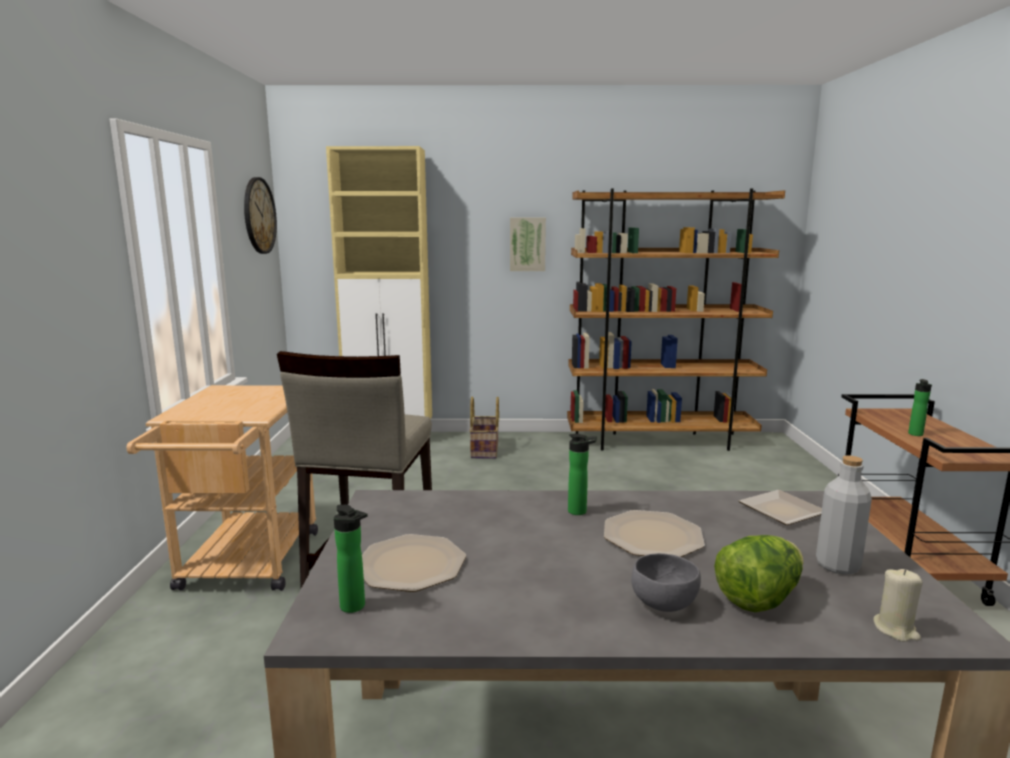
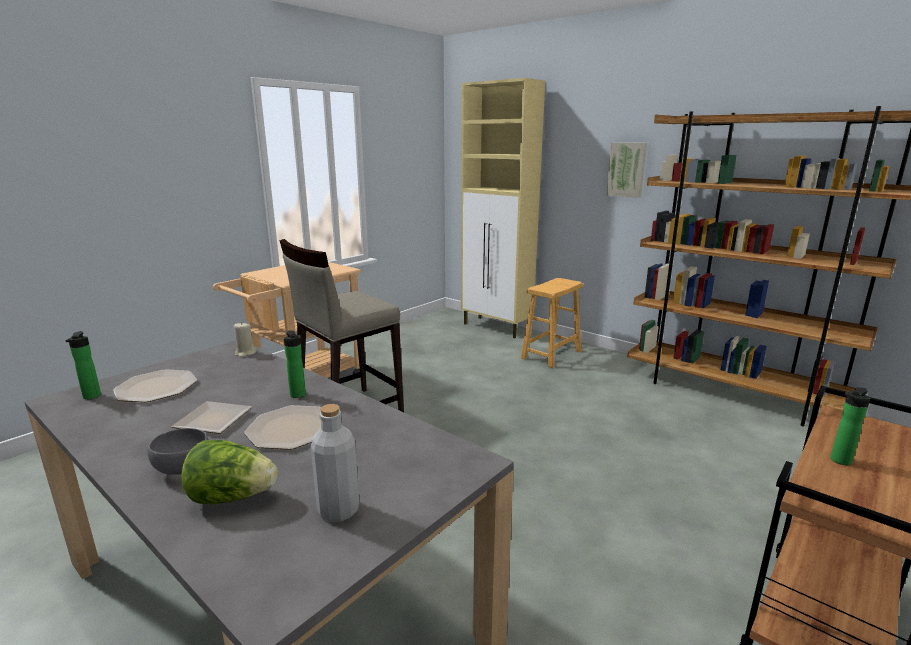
camera: 40 degrees right, 5 degrees up
wall clock [244,177,277,254] -> none
basket [469,397,499,459] -> brown stool [521,278,583,368]
plate [739,490,822,525] -> plate moved to [171,401,252,434]
beige candle [873,569,923,642] -> beige candle moved to [234,322,257,357]

